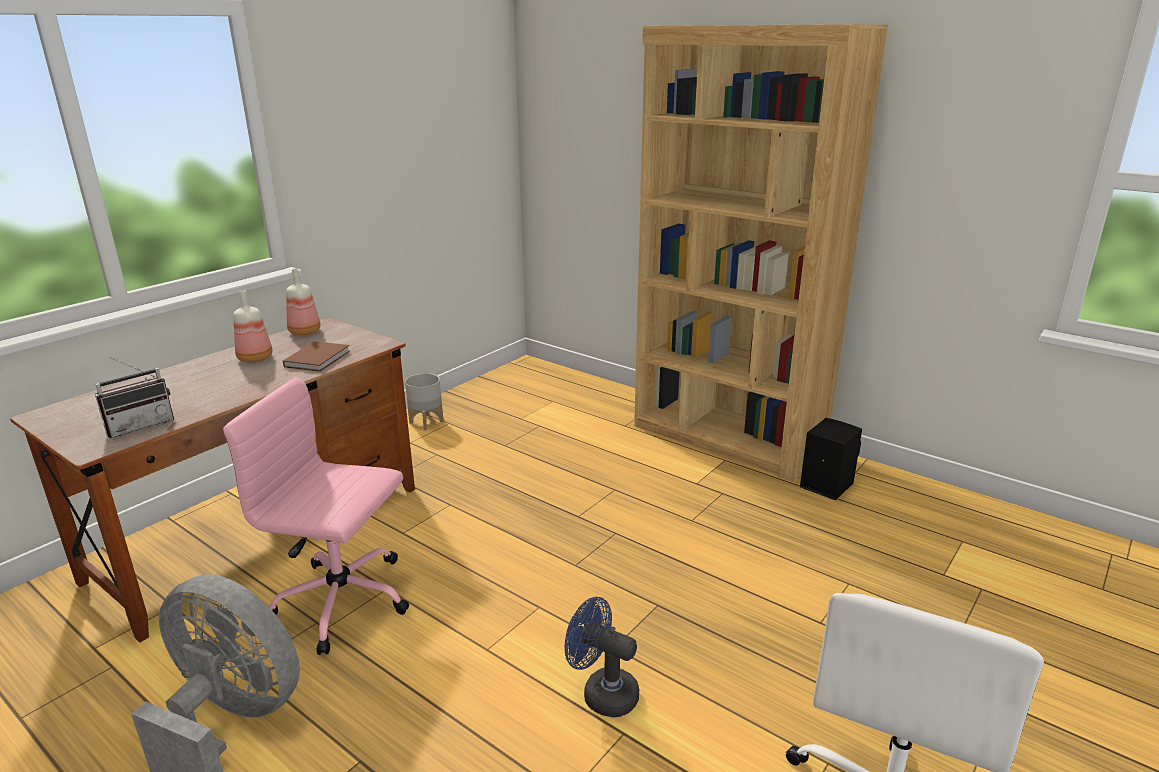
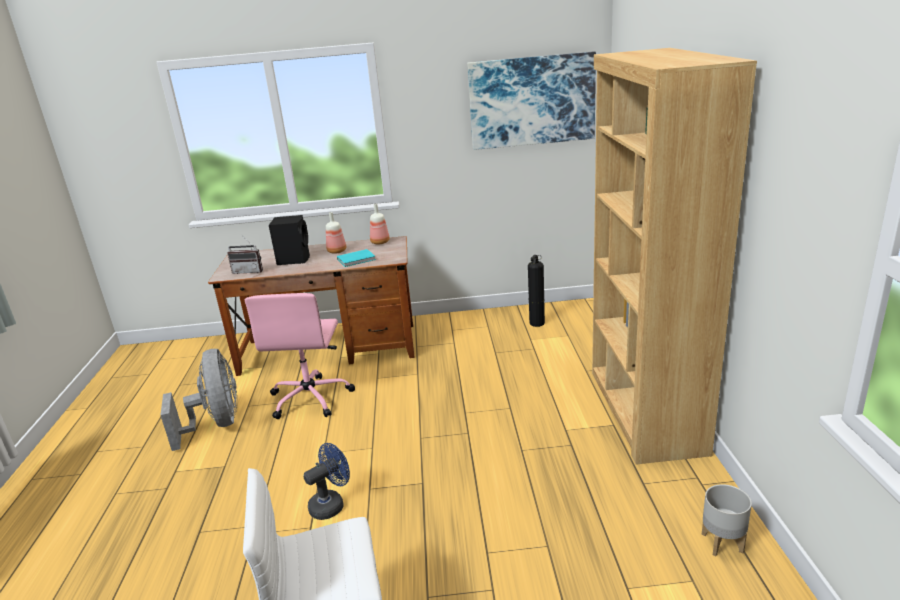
camera: 50 degrees right, 0 degrees up
pink office chair [223,377,409,655] -> pink office chair turned 150 degrees counterclockwise [245,293,355,419]
brown book [283,341,350,372] -> turquoise book [337,249,376,267]
grey planter [405,373,443,430] -> grey planter moved to [702,484,752,556]
blue fan [564,597,639,717] -> blue fan turned 60 degrees clockwise [303,443,350,520]
black speaker [800,418,862,500] -> black speaker moved to [269,215,310,265]
none -> picture [467,51,596,150]
none -> fire extinguisher [528,255,545,327]

